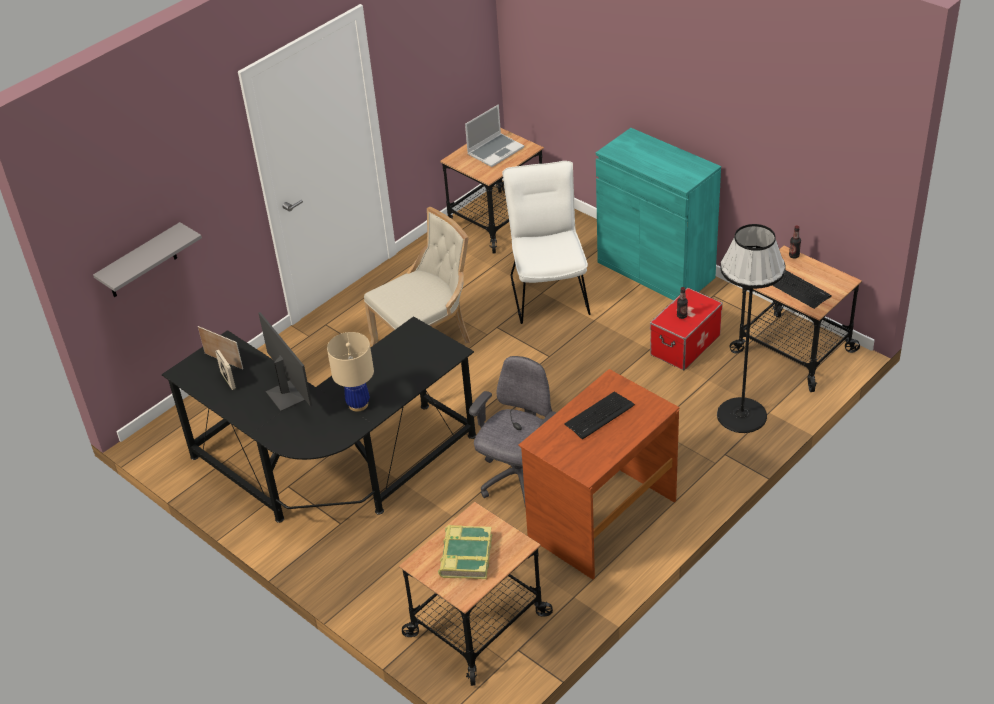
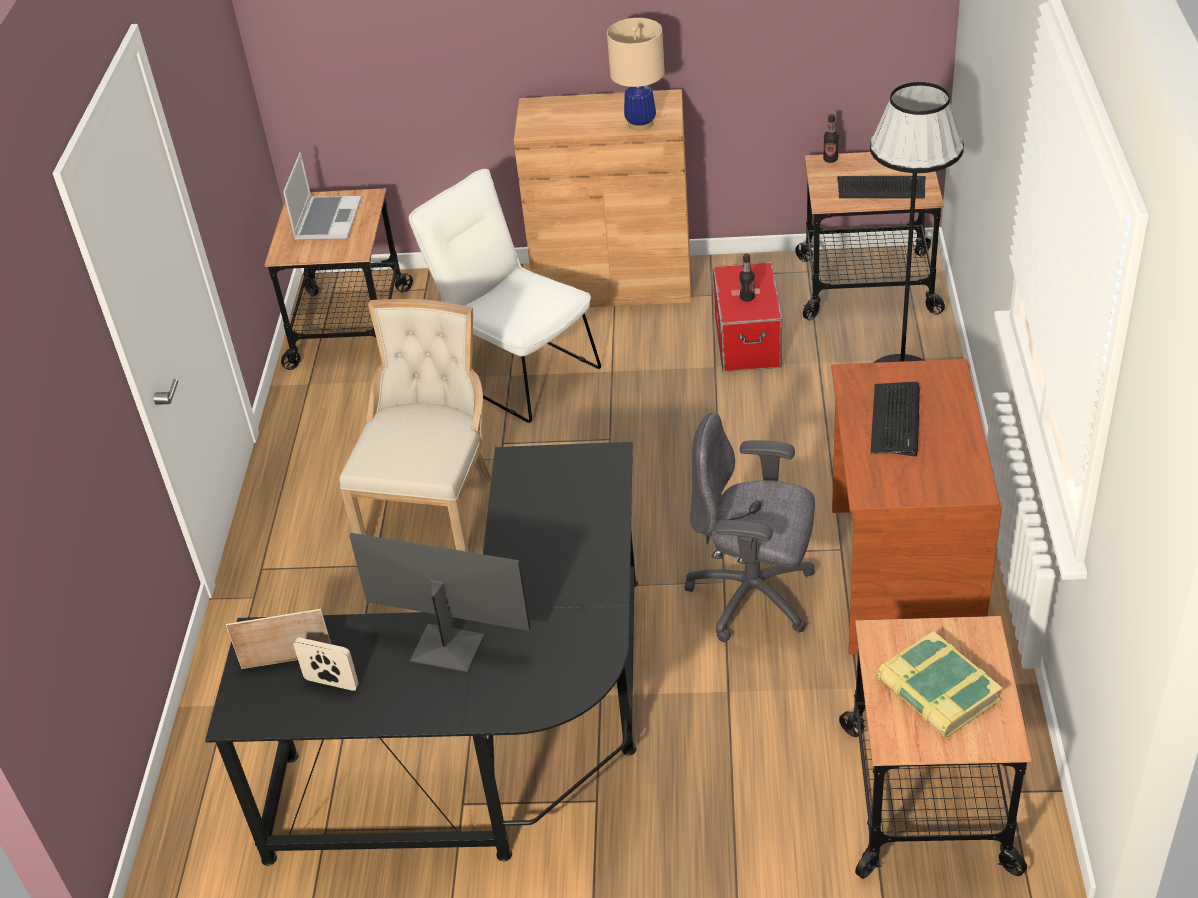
camera: 40 degrees left, 0 degrees up
grey shelf [93,222,202,297] -> none
beige table lamp [327,332,374,412] -> beige table lamp moved to [607,18,665,130]
grey office chair [469,356,557,508] -> grey office chair turned 60 degrees counterclockwise [684,412,815,642]
turquoise cabinet [596,128,721,300] -> brown cabinet [514,89,691,307]

